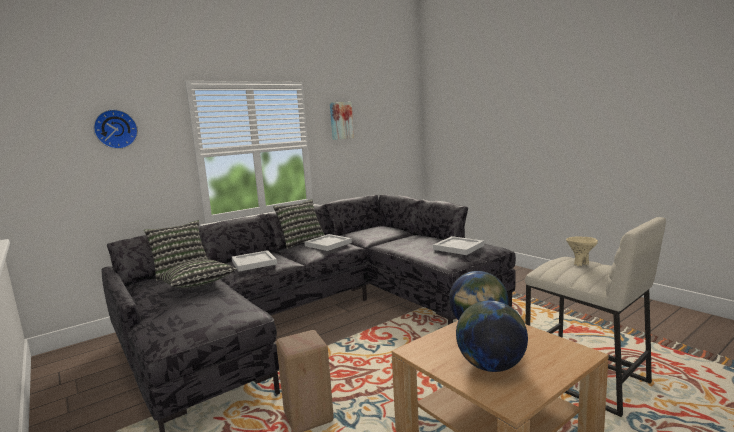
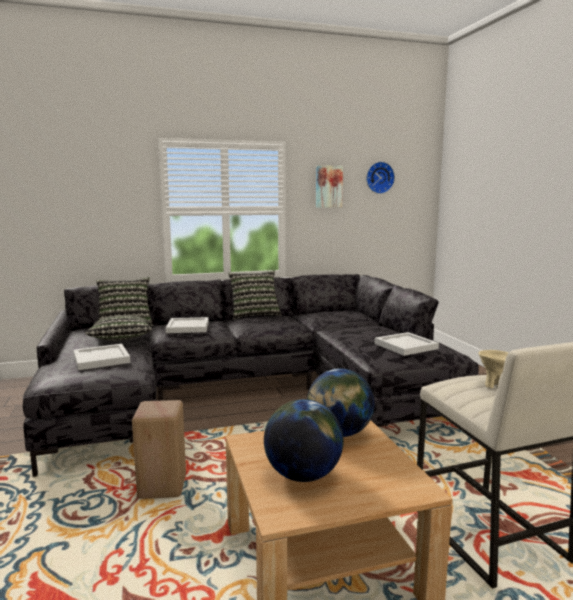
camera: 20 degrees right, 0 degrees up
wall clock [93,109,138,149] -> wall clock moved to [366,162,395,194]
white tray [304,234,352,251] -> white tray moved to [73,344,131,370]

